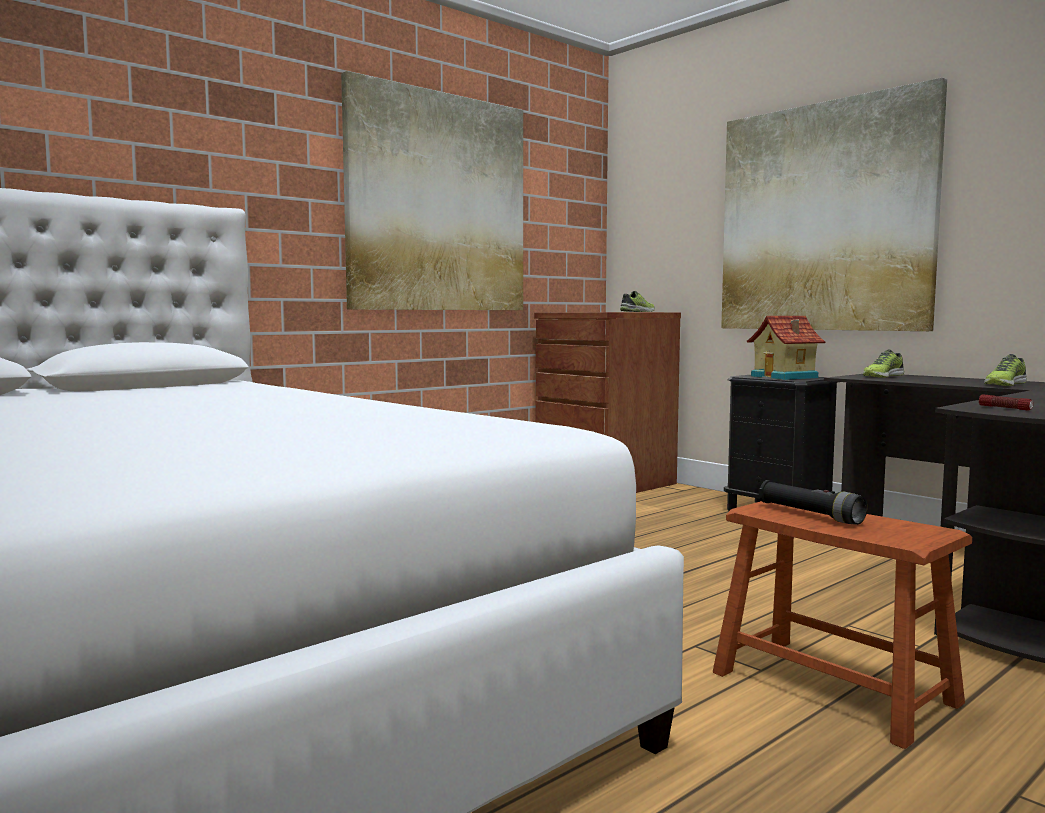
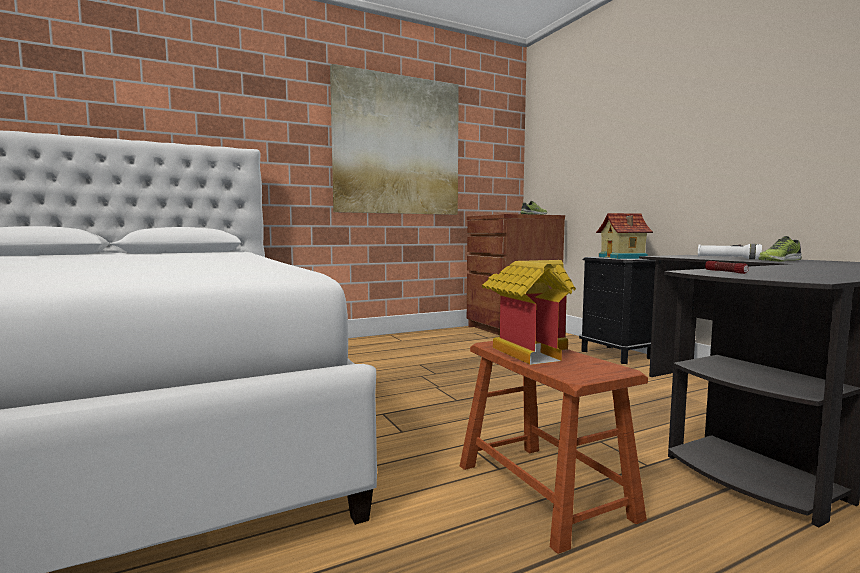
camera: 15 degrees right, 0 degrees up
picture [721,77,947,331] -> none
black flashlight [758,480,867,525] -> toy house [482,260,576,365]
shoe [863,349,904,378] -> none
none -> white flashlight [698,244,762,259]

